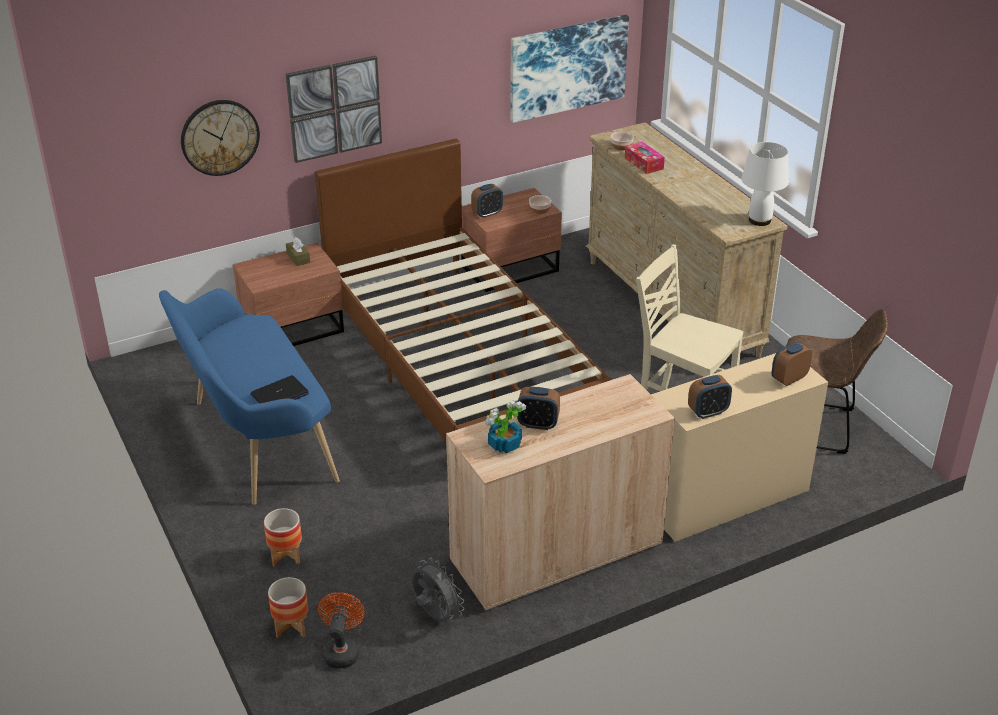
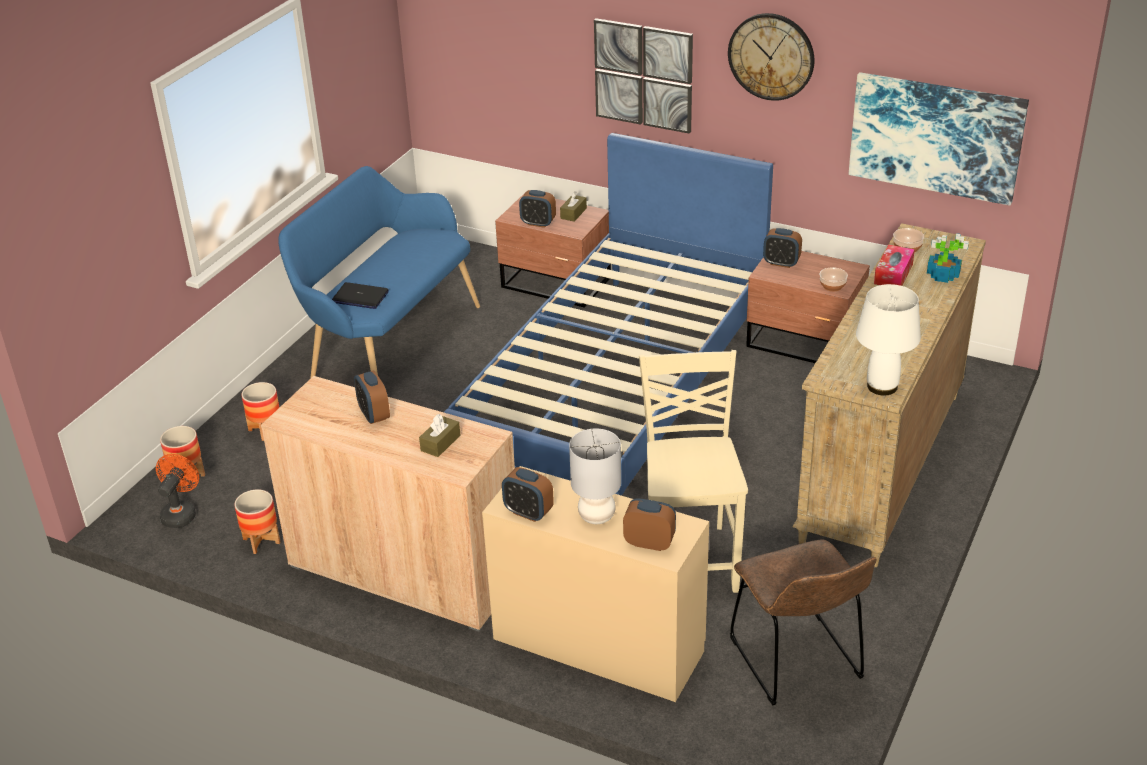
camera: 55 degrees right, 0 degrees up
wall clock [181,100,260,176] -> wall clock moved to [728,13,815,101]
brown bed [315,139,613,442] -> blue bed [444,133,773,496]
orange fan [318,592,365,669] -> orange fan turned 45 degrees counterclockwise [156,454,199,528]
grey fan [411,558,464,622] -> planter [234,489,280,554]
potted plant [485,401,526,453] -> potted plant moved to [927,233,969,283]
none -> brown tissue box [419,414,460,457]
none -> alarm clock [519,190,556,228]
none -> grey table lamp [569,428,621,524]

